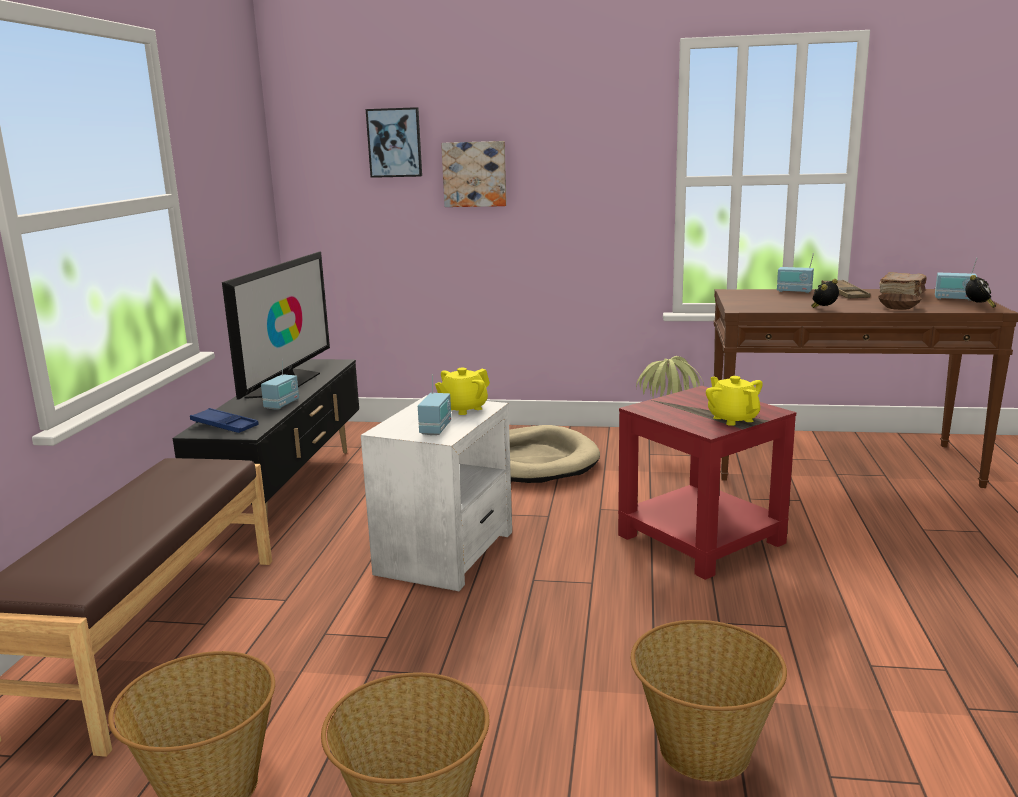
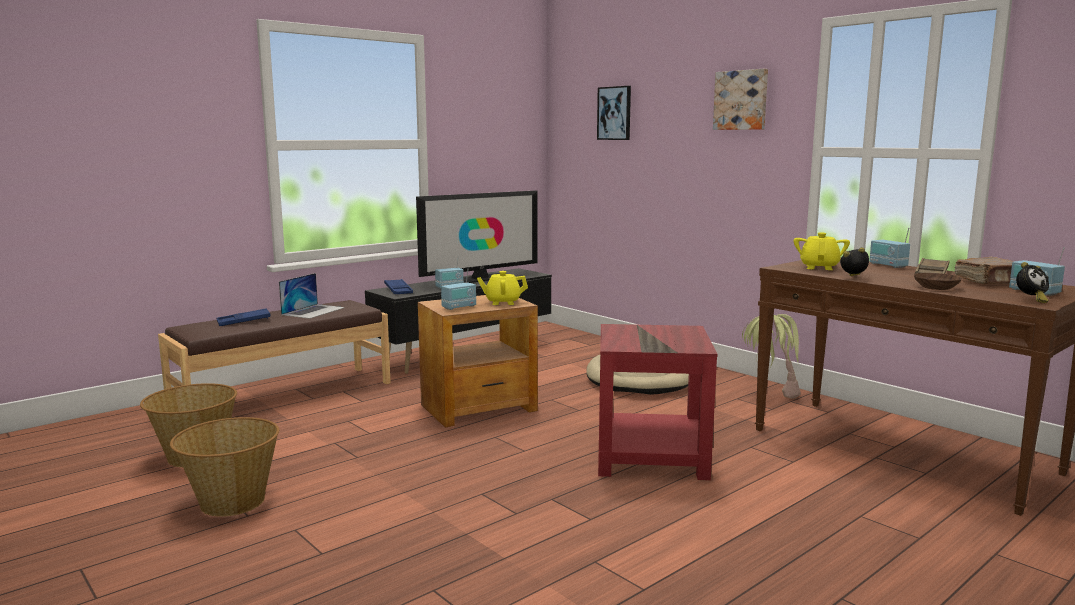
camera: 40 degrees right, 5 degrees down
white side table [361,395,512,591] -> brown side table [418,295,538,427]
picture [441,141,507,207] -> picture moved to [713,69,768,130]
basket [631,620,787,782] -> none
yellow teapot [706,376,763,426] -> yellow teapot moved to [794,232,850,270]
none -> blue tray [216,308,271,326]
none -> laptop [279,273,345,319]

